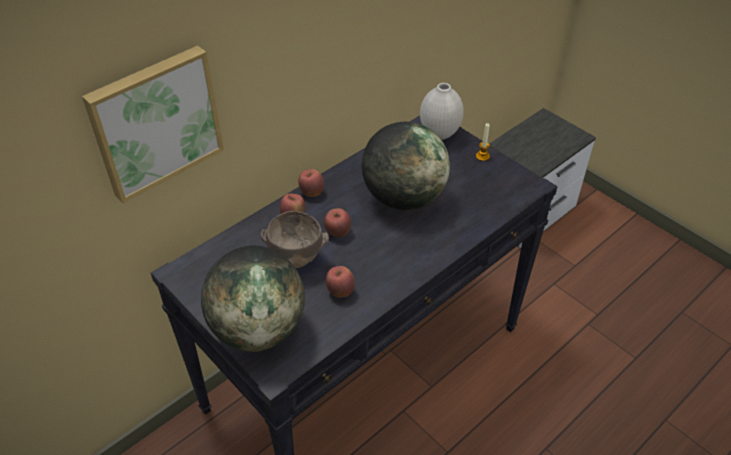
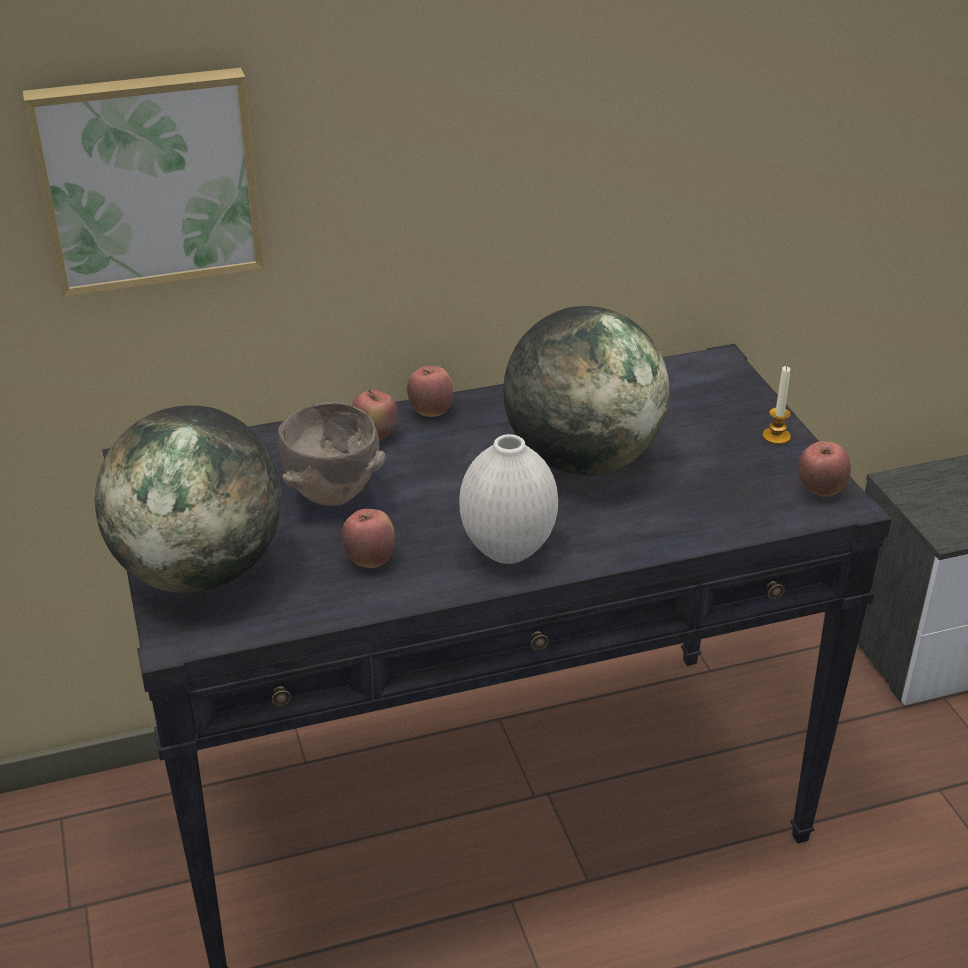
camera: 25 degrees right, 10 degrees down
apple [324,208,351,237] -> apple moved to [798,441,851,497]
white vase [420,83,464,140] -> white vase moved to [460,434,558,564]

